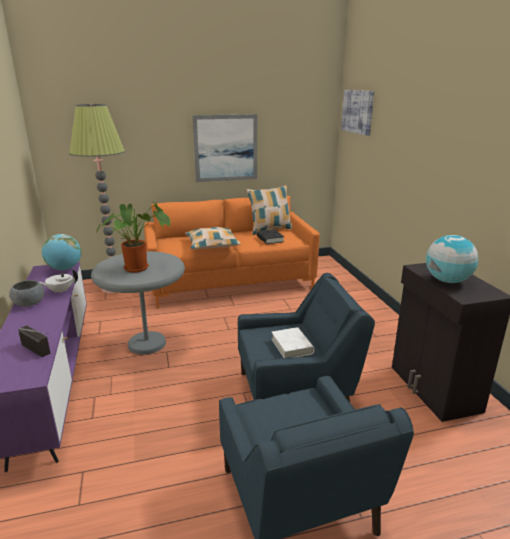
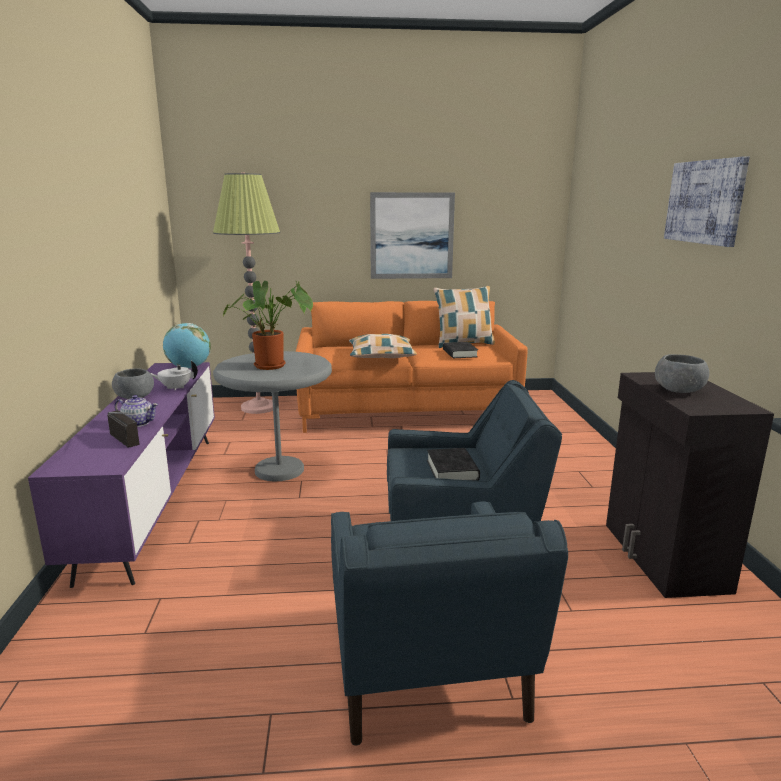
camera: 10 degrees right, 5 degrees down
white book [272,327,314,358] -> black book [427,448,480,481]
picture [341,90,374,136] -> picture moved to [664,156,750,247]
globe [426,235,478,283] -> grey bowl [655,354,709,393]
none -> teapot [114,395,158,427]

